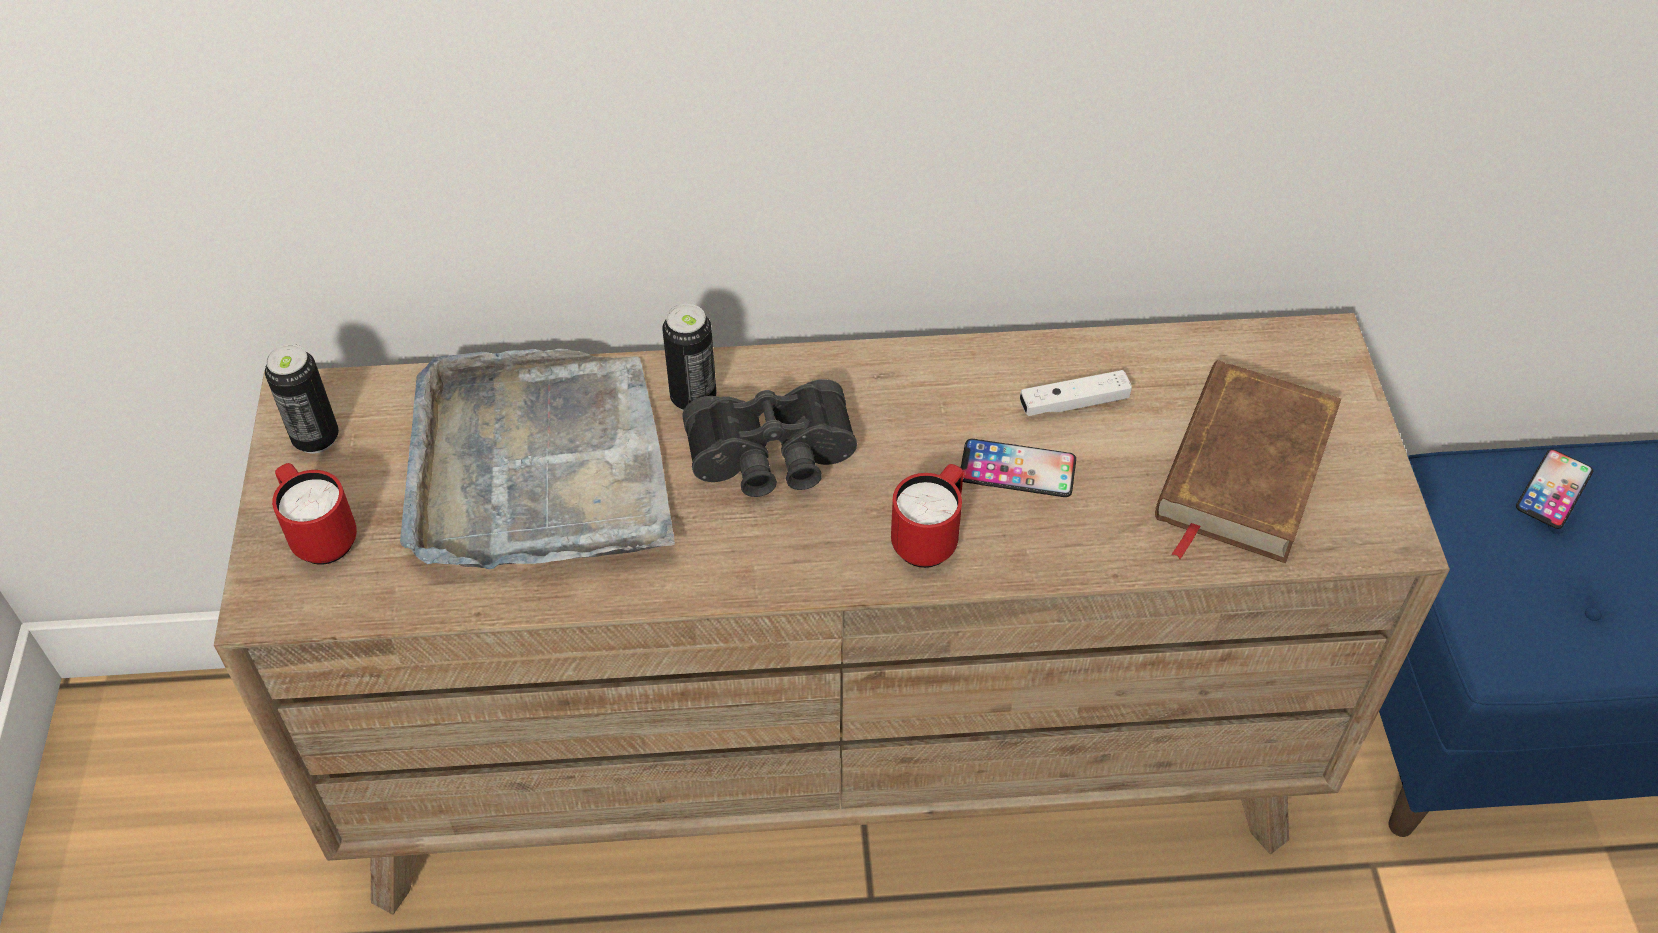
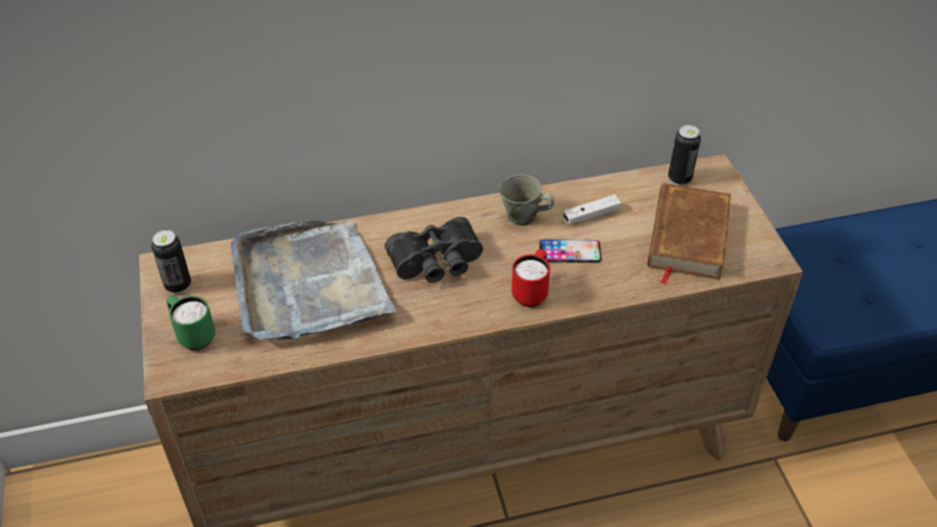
camera: 10 degrees left, 5 degrees down
red mug [272,463,357,565] -> green mug [166,295,215,350]
can [662,304,716,411] -> can moved to [668,125,701,186]
phone [1516,449,1593,529] -> none
none -> grey mug [499,174,555,226]

